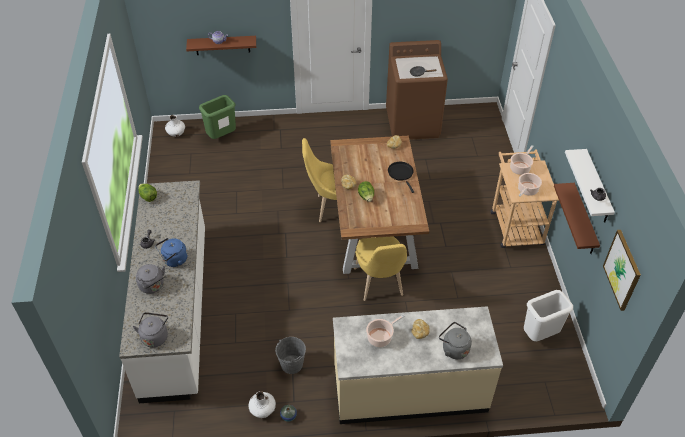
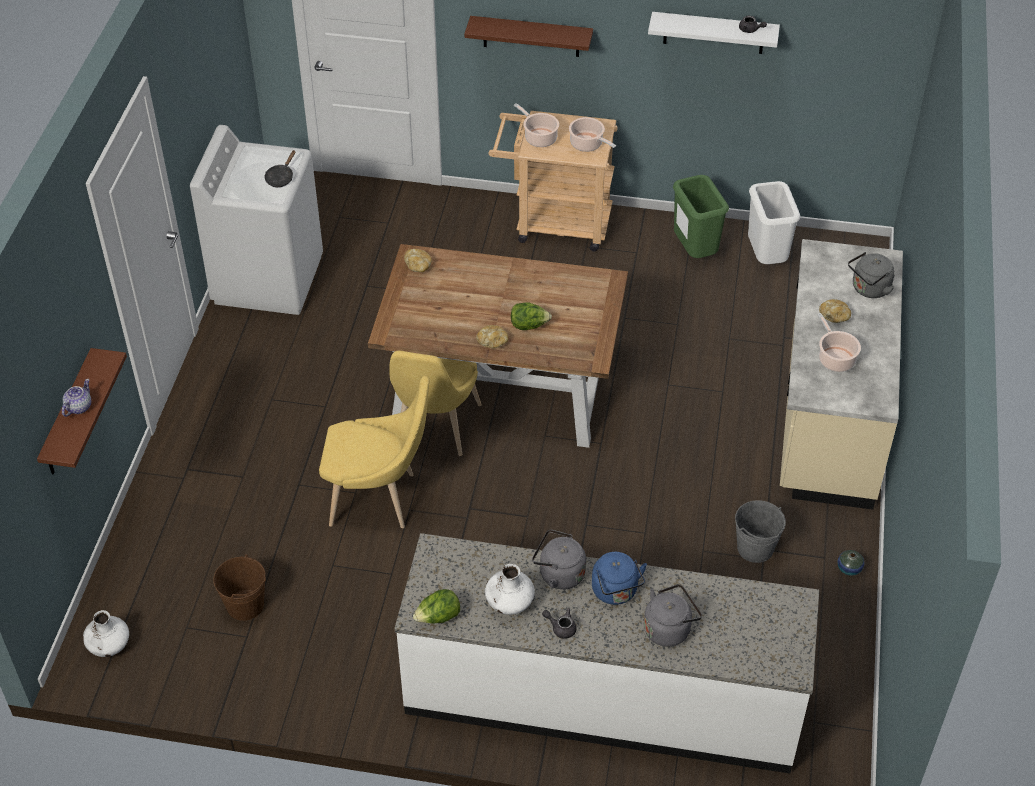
camera: 75 degrees left, 0 degrees up
grey kettle [133,312,168,348] -> grey kettle moved to [532,530,586,590]
green trash can [199,95,236,139] -> green trash can moved to [673,175,729,258]
white vase [249,391,276,418] -> white vase moved to [485,564,535,615]
yellow chair [354,236,407,301] -> yellow chair moved to [319,376,430,528]
brown washing machine [386,40,448,140] -> white washing machine [190,125,323,315]
black frying pan [388,162,414,193] -> none
brown shelf [554,183,600,254] -> brown shelf moved to [464,16,593,57]
picture [603,230,641,311] -> none
none -> brown bucket [213,555,266,621]

